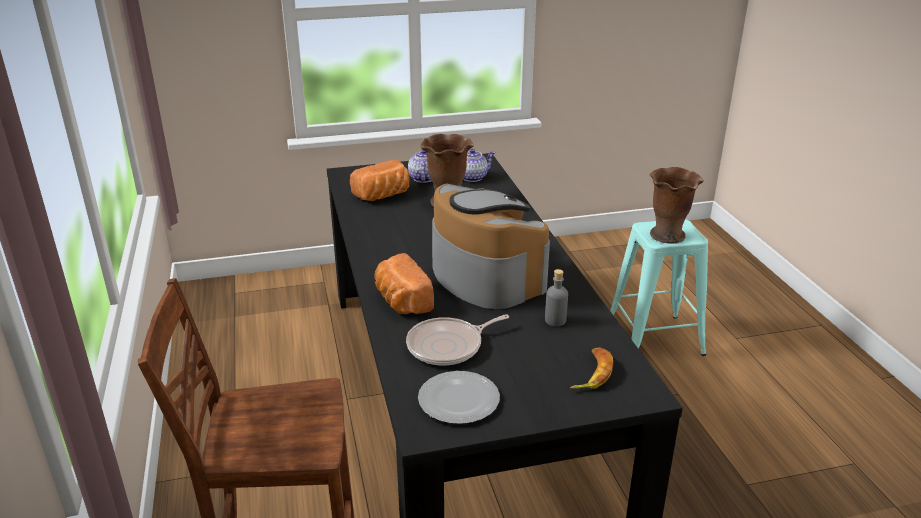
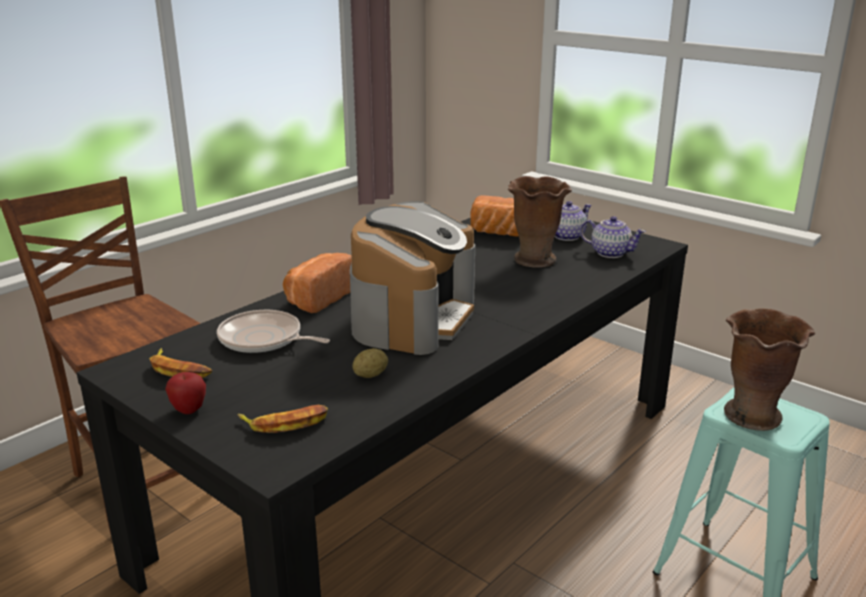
camera: 55 degrees right, 5 degrees down
plate [418,371,500,424] -> banana [149,348,212,378]
grey bottle [545,269,568,326] -> potato [352,348,388,378]
none -> apple [165,372,206,414]

